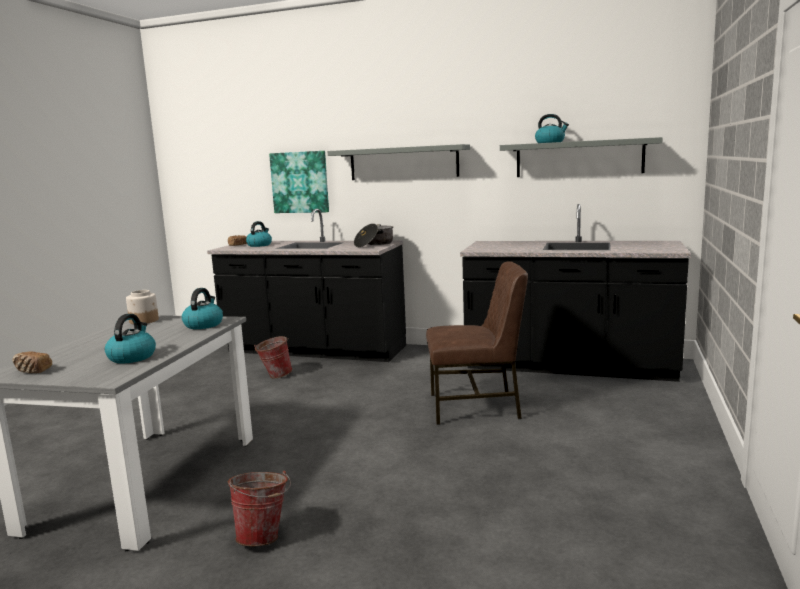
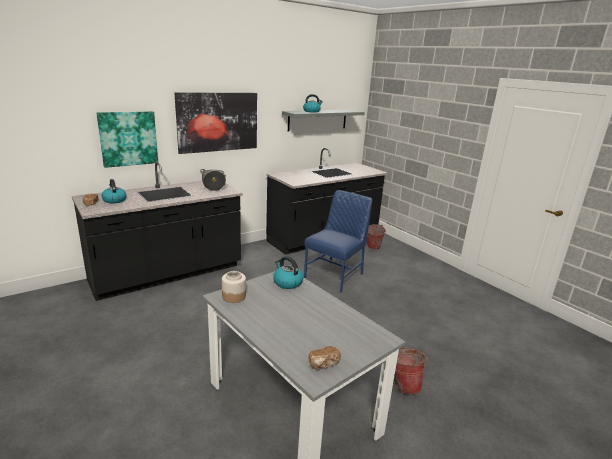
camera: 55 degrees left, 10 degrees up
kettle [105,314,156,364] -> none
bucket [254,336,292,378] -> bucket moved to [367,224,386,249]
grey shelf [328,144,470,180] -> picture [174,92,257,154]
brown chair [426,261,528,425] -> blue chair [304,190,373,293]

